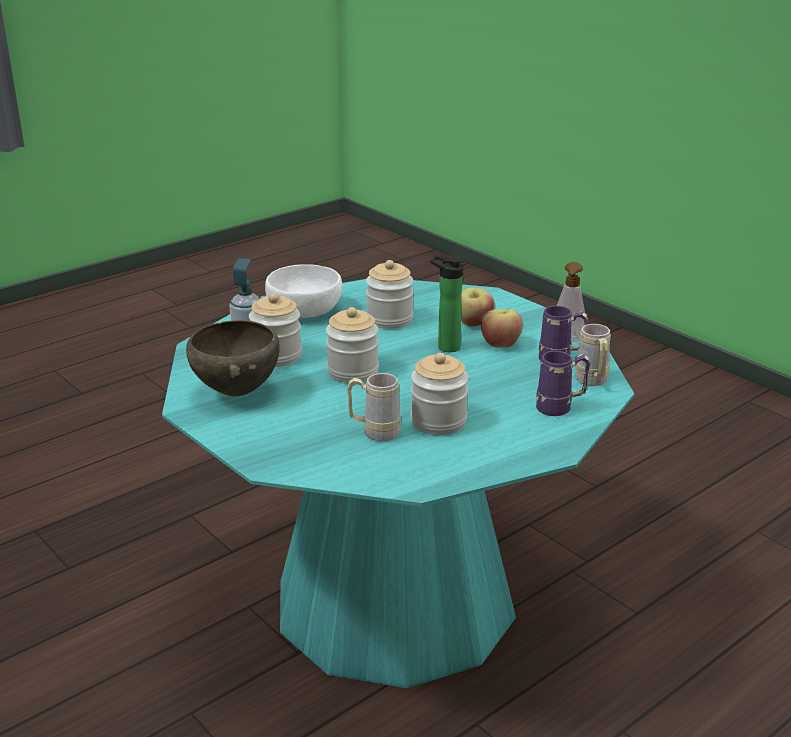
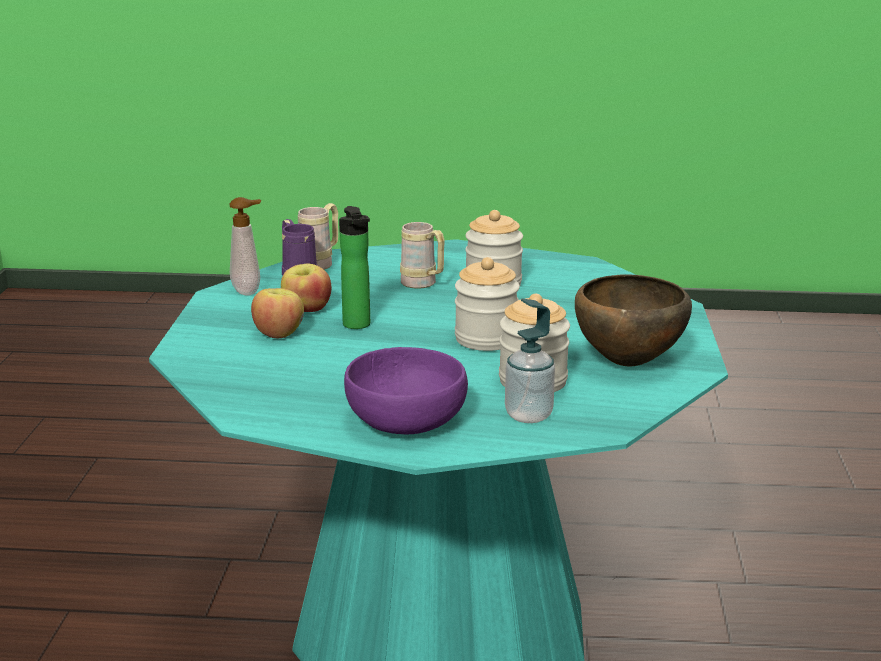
camera: 135 degrees left, 5 degrees down
white bowl [265,264,342,318] -> purple bowl [344,347,468,434]
beige mug [347,373,401,441] -> beige mug moved to [400,222,445,289]
jar [366,260,414,329] -> none
purple mug [536,351,590,416] -> none

